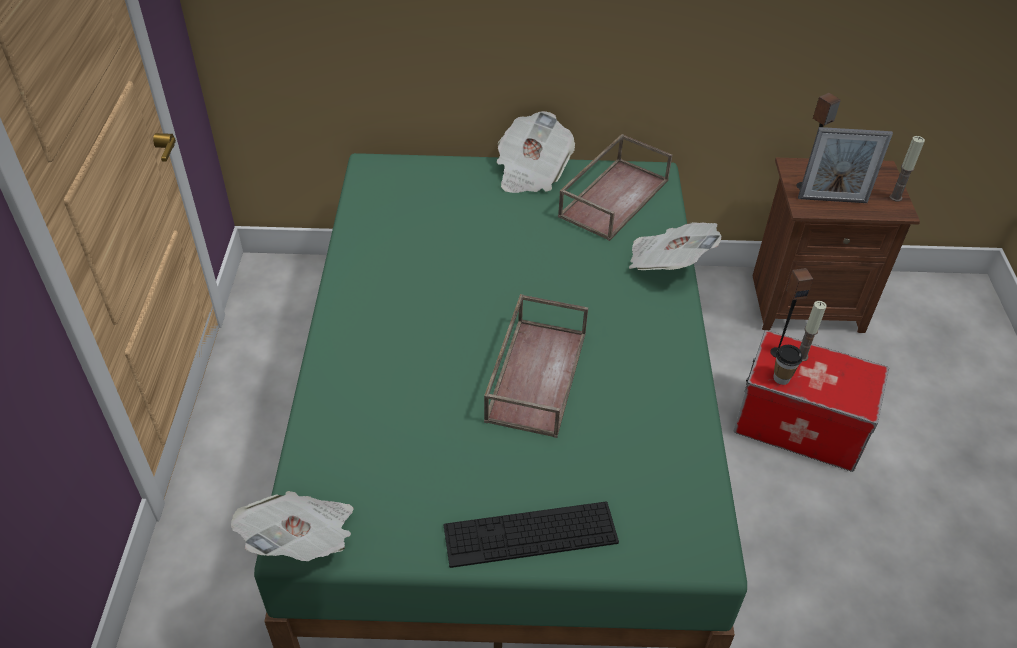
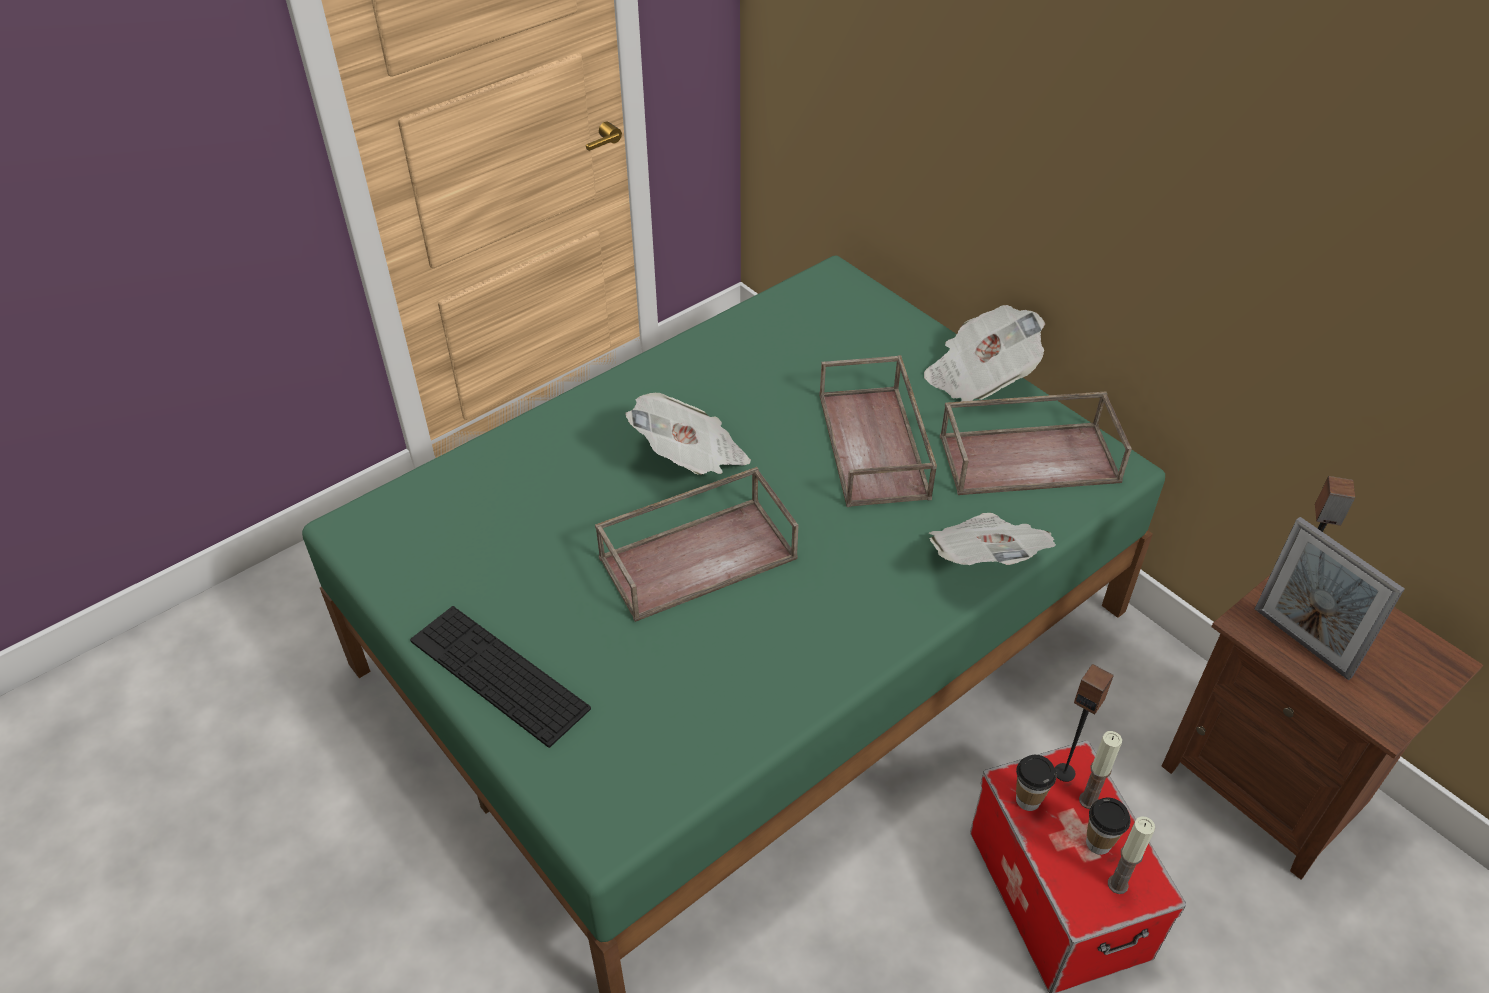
camera: 50 degrees right, 0 degrees up
newspaper [231,491,353,561] -> newspaper moved to [625,393,751,475]
candle [890,136,925,201] -> candle moved to [1108,816,1155,894]
none -> brown tray [819,355,937,507]
none -> cup [1086,798,1130,855]

